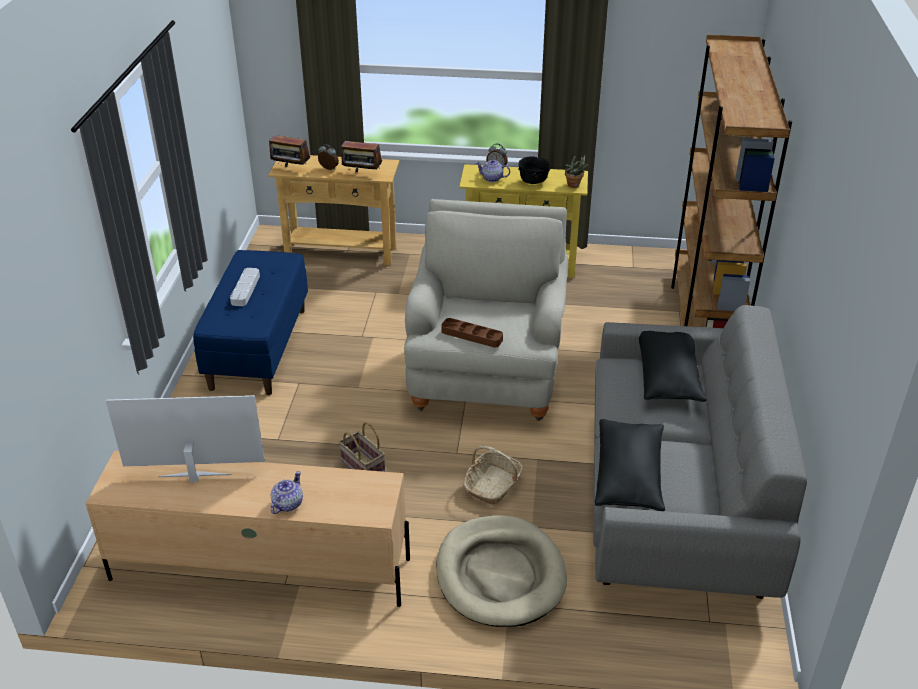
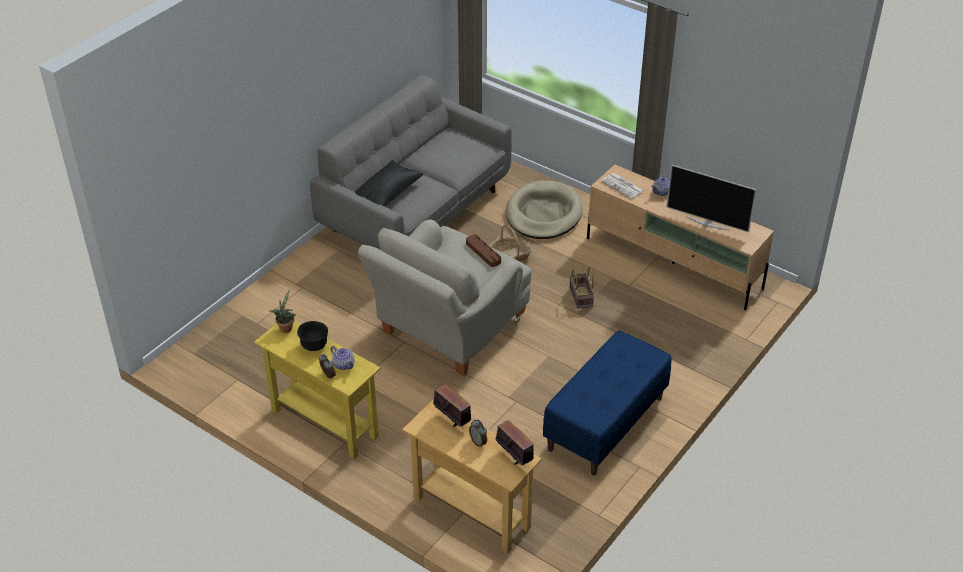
camera: 150 degrees left, 5 degrees up
grey tray [230,268,260,306] -> none
black pillow [595,419,665,511] -> none
brown bookcase [671,35,792,328] -> none
none -> newspaper [601,173,644,199]

